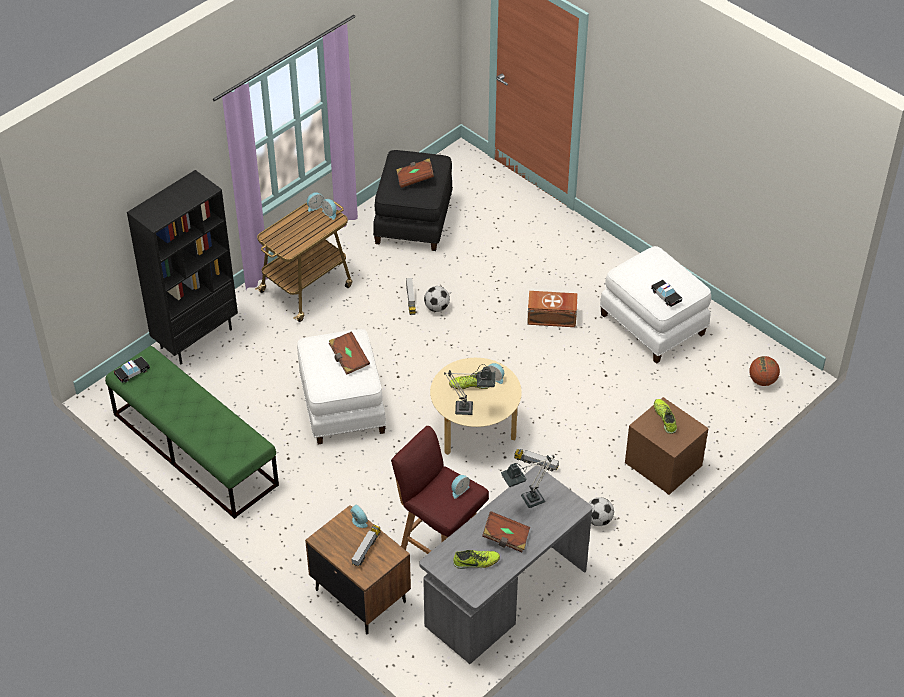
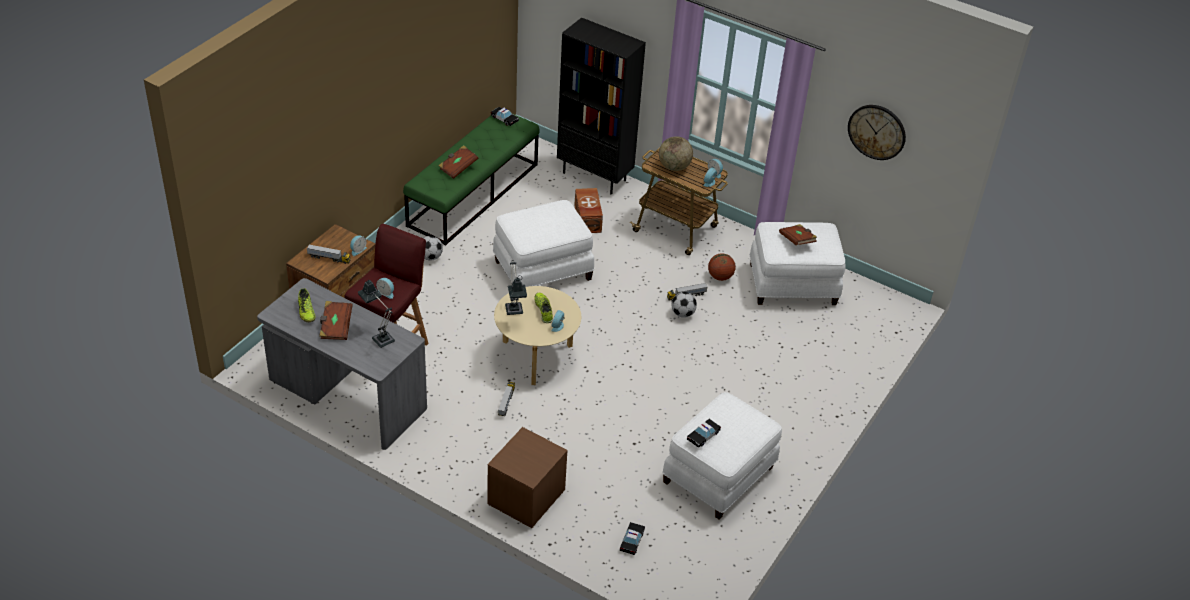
camera: 75 degrees right, 5 degrees down
brown book [329,331,370,375] -> brown book moved to [438,145,479,179]
black ottoman [373,150,453,251] -> white ottoman [749,222,845,305]
brown storage box [527,291,578,327] -> brown storage box moved to [574,188,603,233]
football [589,497,614,526] -> football moved to [423,236,443,261]
shoe [654,399,677,434] -> none
basketball [749,356,780,386] -> basketball moved to [708,253,735,281]
none -> toy car [620,522,645,555]
none -> globe [659,136,693,171]
none -> wall clock [848,105,906,160]

